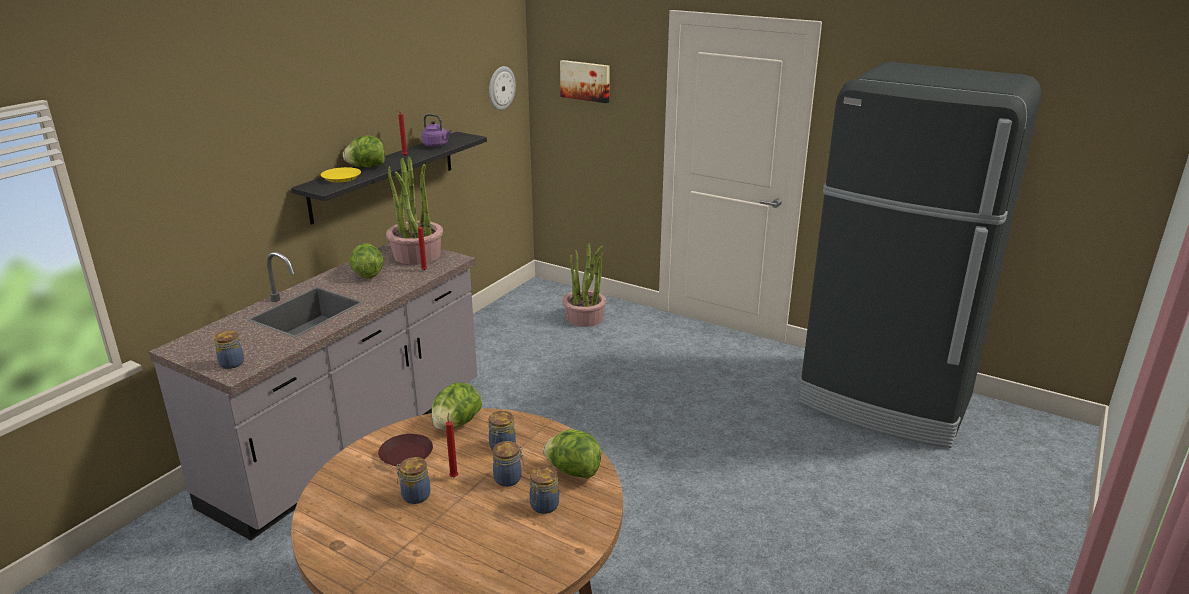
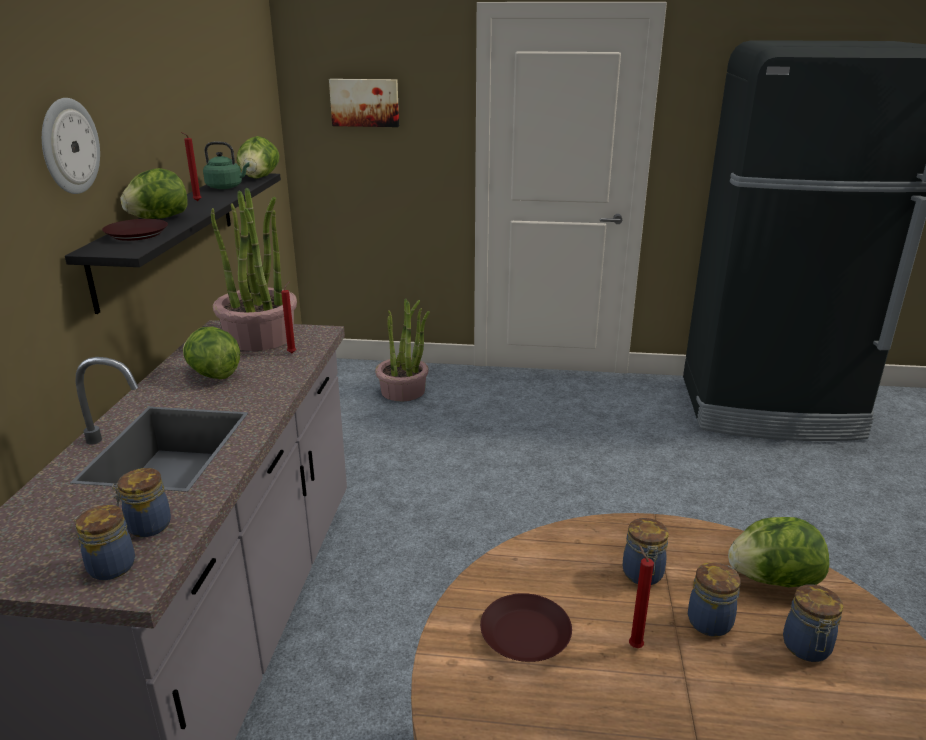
camera: 25 degrees left, 0 degrees up
yellow plate [321,167,361,183] -> brown plate [102,219,168,241]
jar [396,457,431,504] -> jar moved to [112,468,171,537]
purple kettle [421,114,451,147] -> green kettle [203,142,249,189]
lettuce [431,383,482,430] -> lettuce moved to [237,136,280,179]
wall clock [489,66,516,110] -> wall clock moved to [42,98,100,194]

